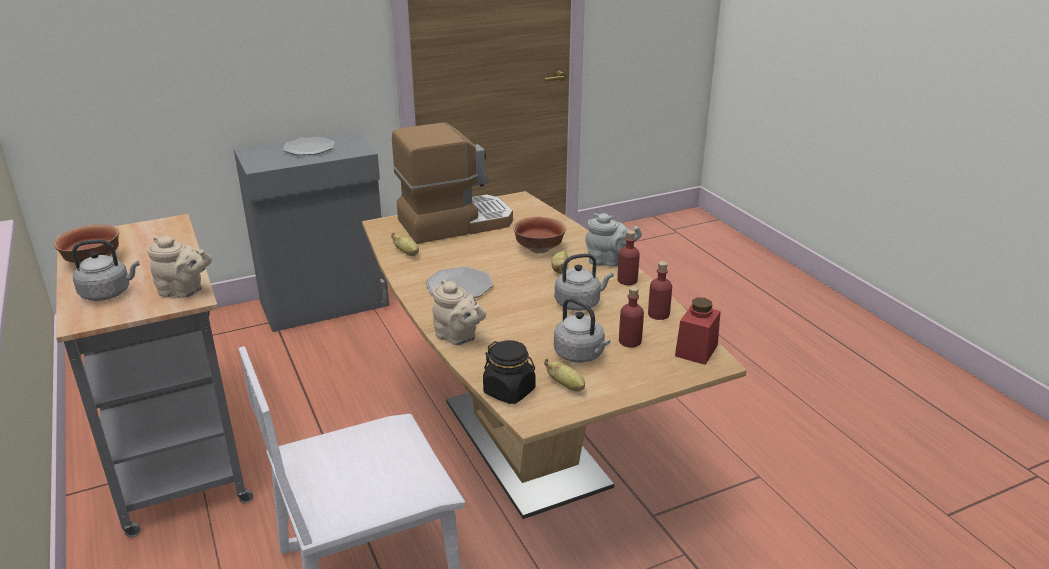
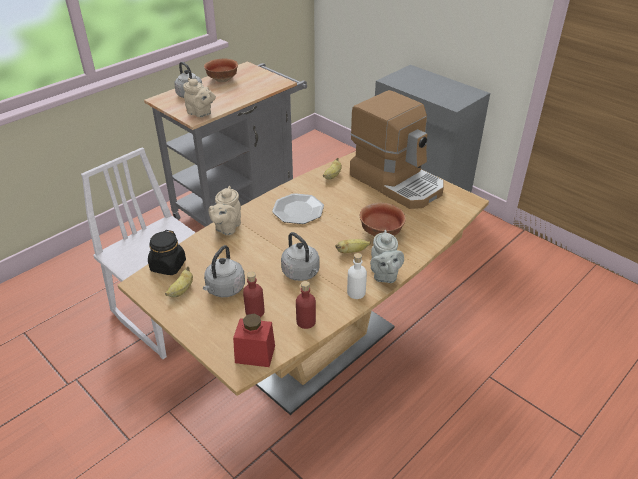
camera: 70 degrees right, 10 degrees up
beige teapot [147,236,212,298] -> beige teapot turned 45 degrees counterclockwise [183,78,216,117]
plate [283,137,334,155] -> none
red bottle [617,230,640,285] -> white bottle [347,253,367,299]

